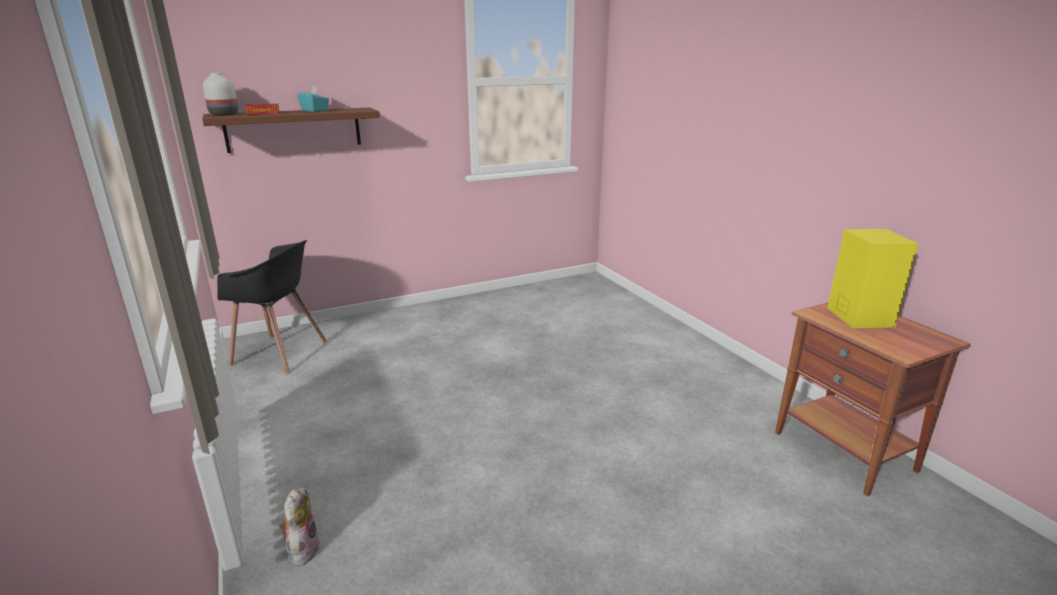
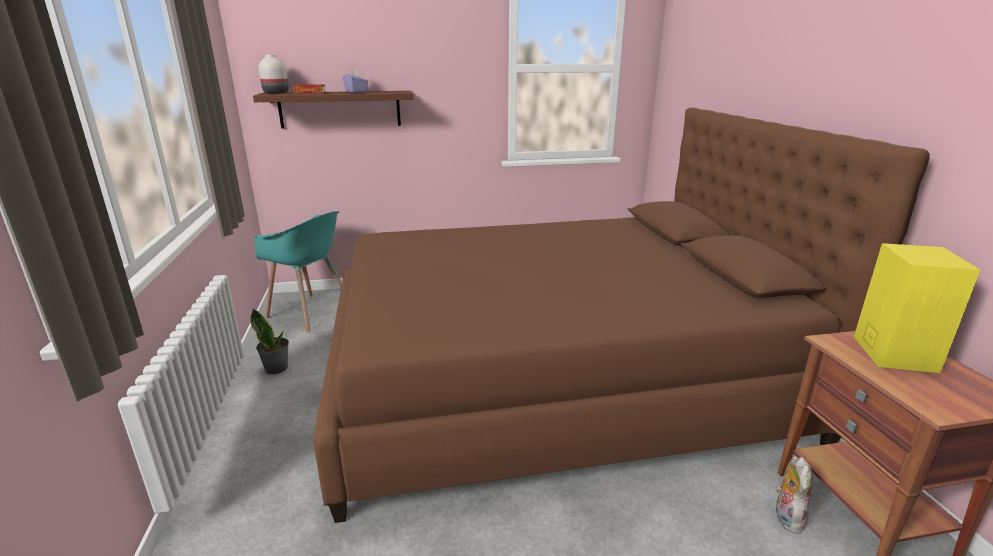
camera: 15 degrees right, 0 degrees up
black chair [217,240,327,374] -> turquoise chair [255,211,342,332]
plush toy [279,488,320,566] -> plush toy moved to [776,456,813,534]
turquoise tissue box [297,86,329,112] -> purple tissue box [343,69,368,93]
none -> potted plant [250,309,289,374]
none -> brown bed [313,107,930,523]

